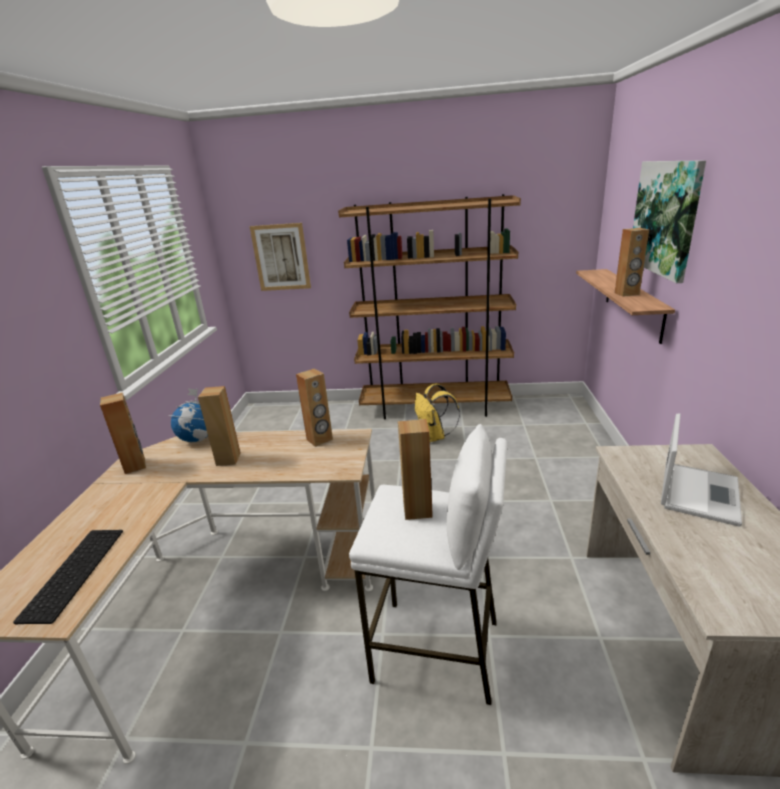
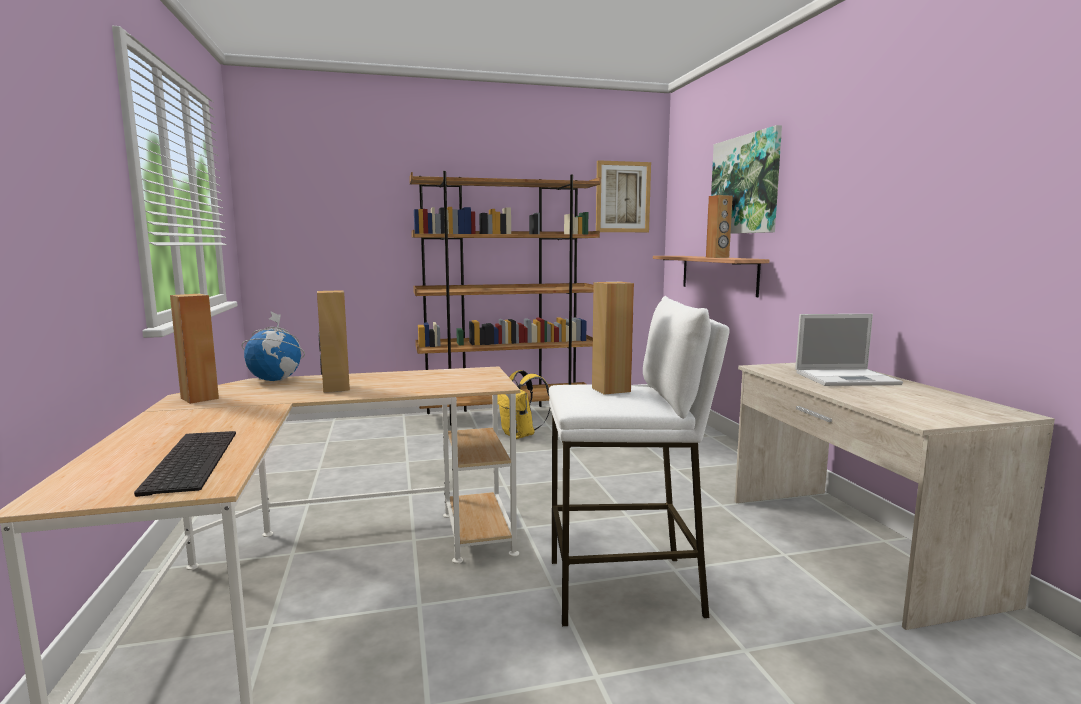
camera: 20 degrees left, 15 degrees down
picture [250,223,311,291] -> picture moved to [596,160,651,232]
brown speaker [296,369,333,447] -> none
laptop [661,414,742,527] -> laptop turned 75 degrees clockwise [795,314,903,386]

